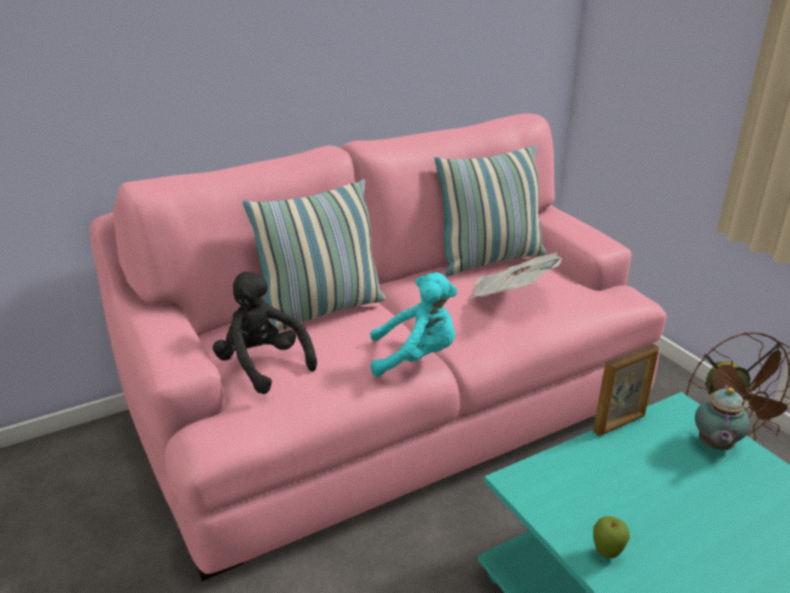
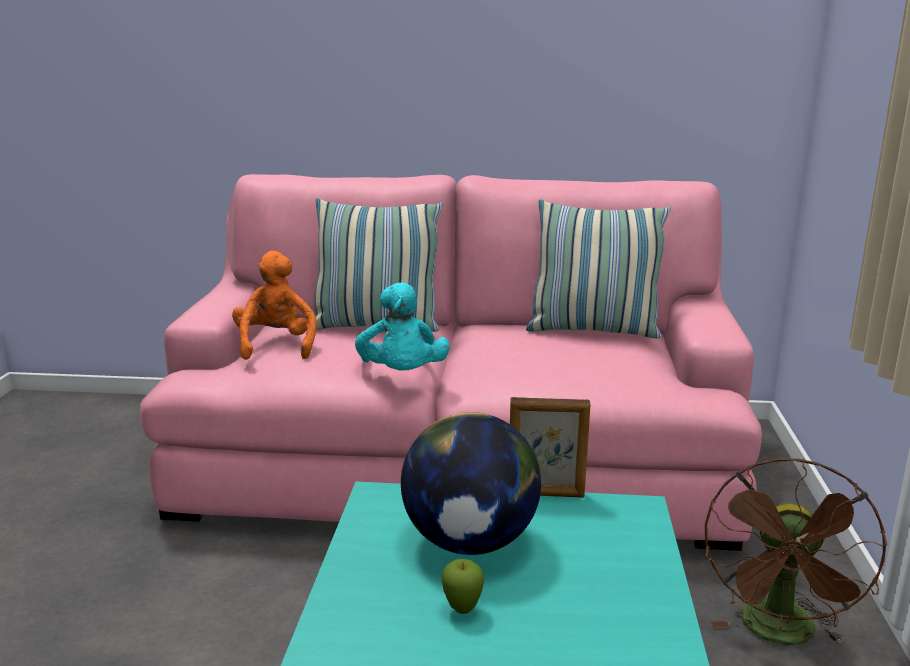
camera: 35 degrees right, 10 degrees down
black plush toy [213,272,317,394] -> orange plush toy [232,251,316,360]
turquoise plush toy [370,273,457,377] -> turquoise plush toy turned 45 degrees clockwise [355,282,450,371]
newspaper [470,253,562,298] -> none
apple [593,516,630,558] -> apple moved to [441,559,484,614]
teapot [695,384,750,450] -> none
none -> globe [401,412,541,555]

